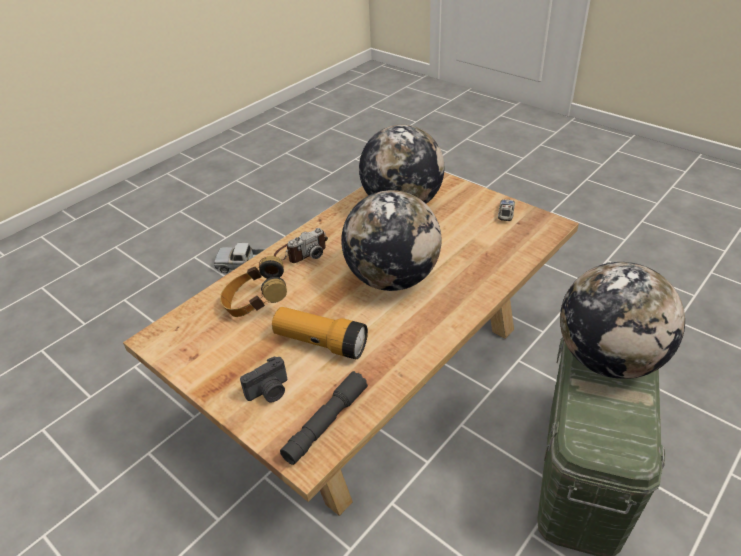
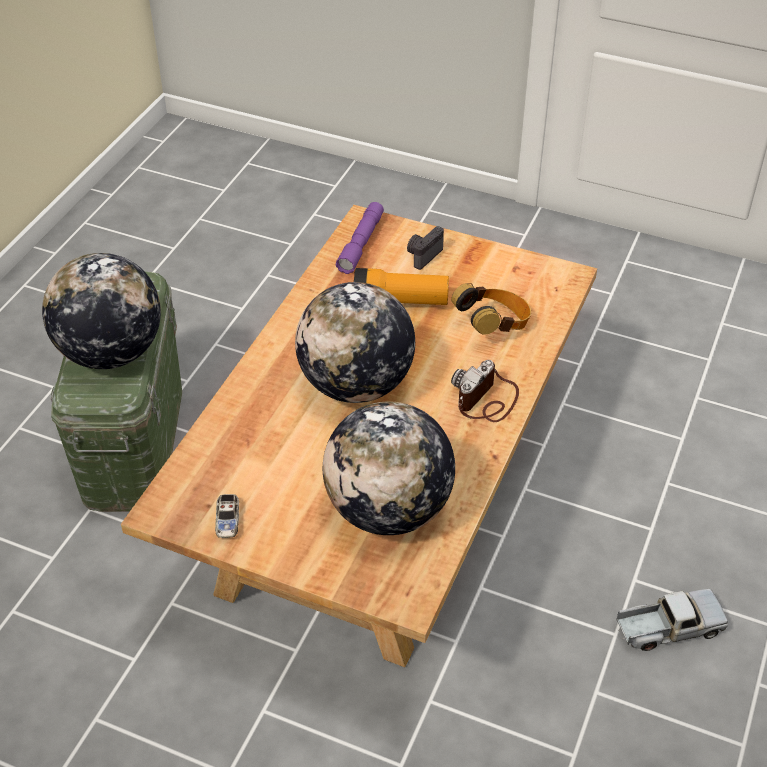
camera: 160 degrees right, 5 degrees up
grey flashlight [280,371,368,465] -> purple flashlight [336,202,384,274]

